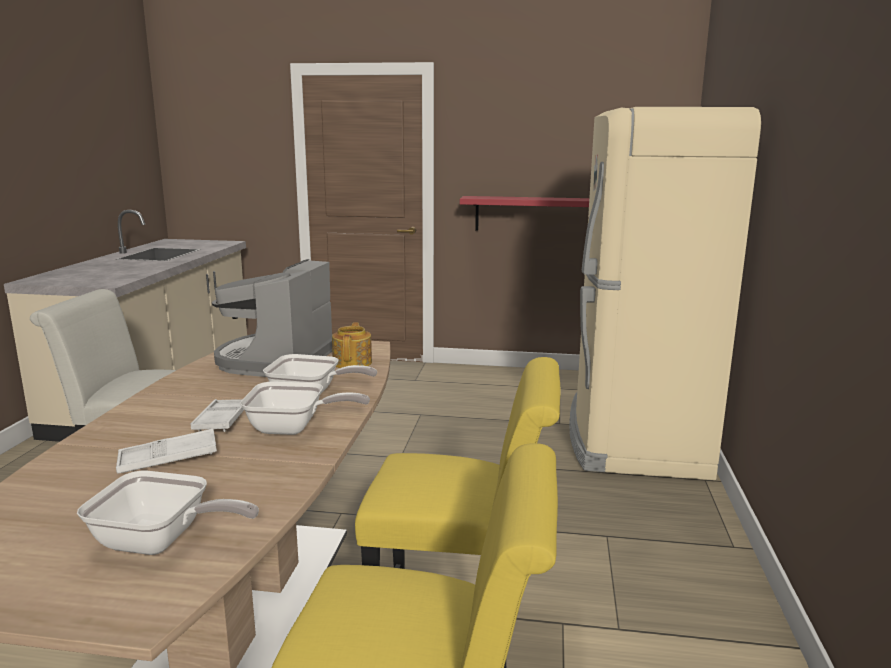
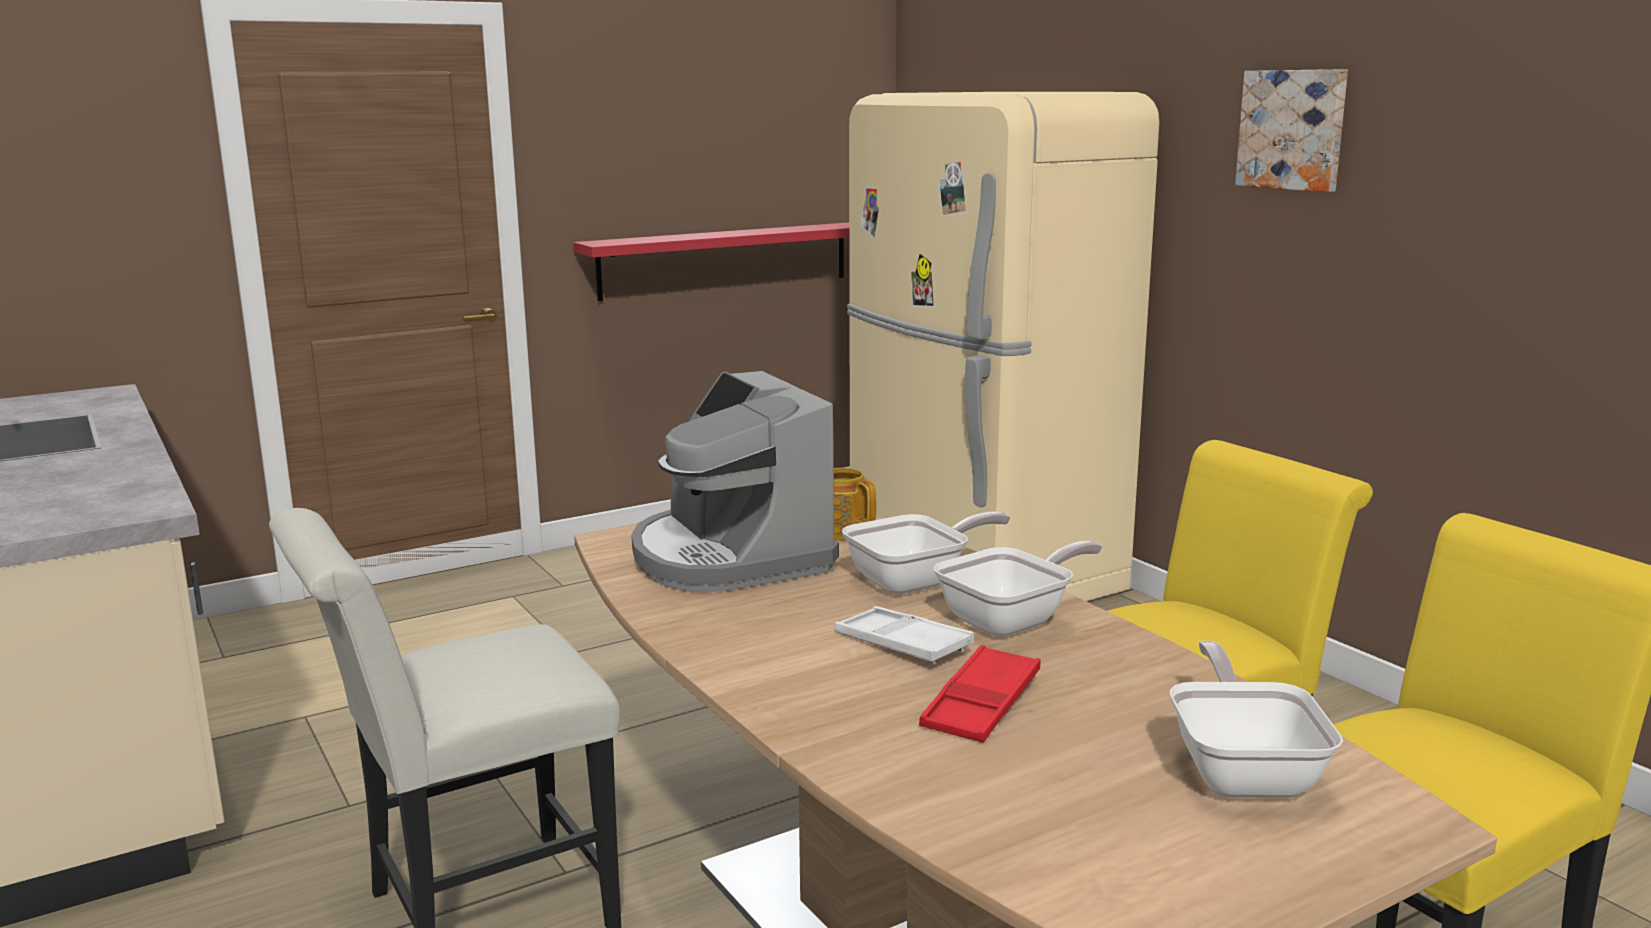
camera: 40 degrees left, 0 degrees up
frying pan [77,471,259,555] -> frying pan turned 60 degrees counterclockwise [1169,641,1343,798]
white tray [116,429,217,474] -> red tray [919,645,1041,743]
none -> picture [1235,69,1348,192]

